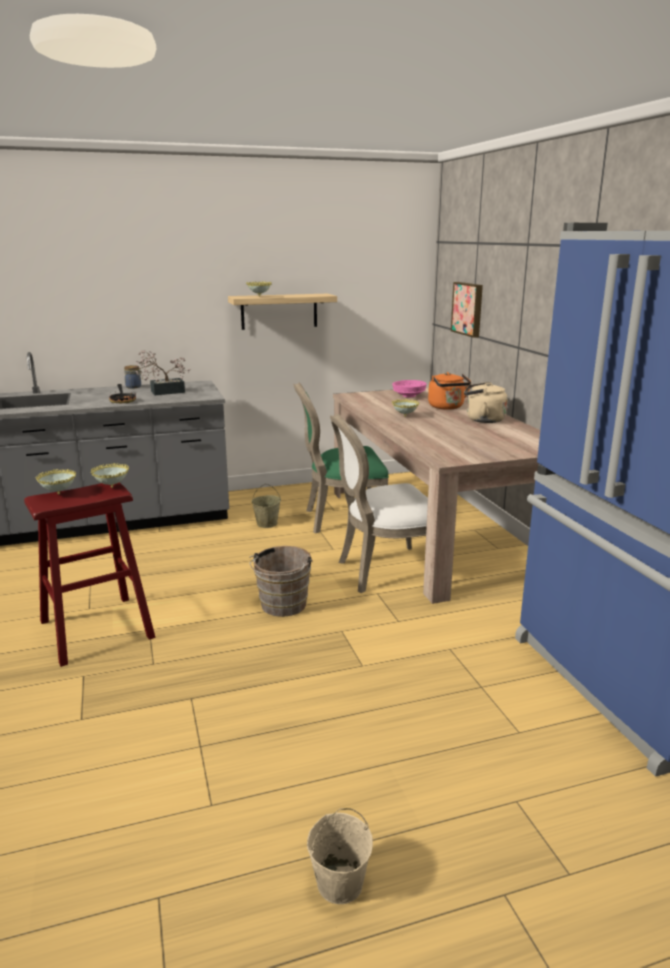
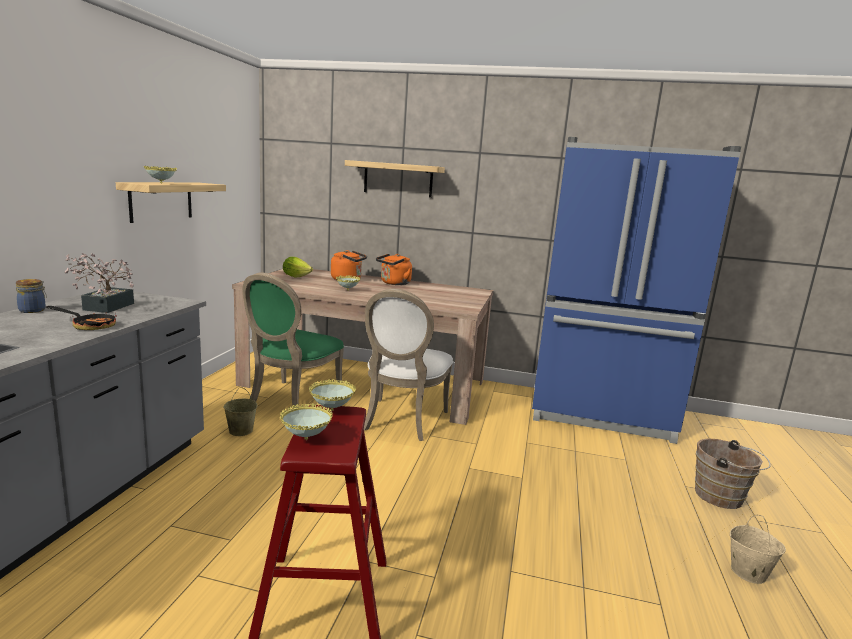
camera: 60 degrees left, 5 degrees down
brown bucket [249,546,313,617] -> brown bucket moved to [695,438,771,509]
pink bowl [392,380,427,398] -> lettuce [283,257,313,278]
picture [451,282,483,338] -> none
beige kettle [464,382,508,423] -> orange kettle [376,254,412,285]
none -> shelf [345,160,445,198]

